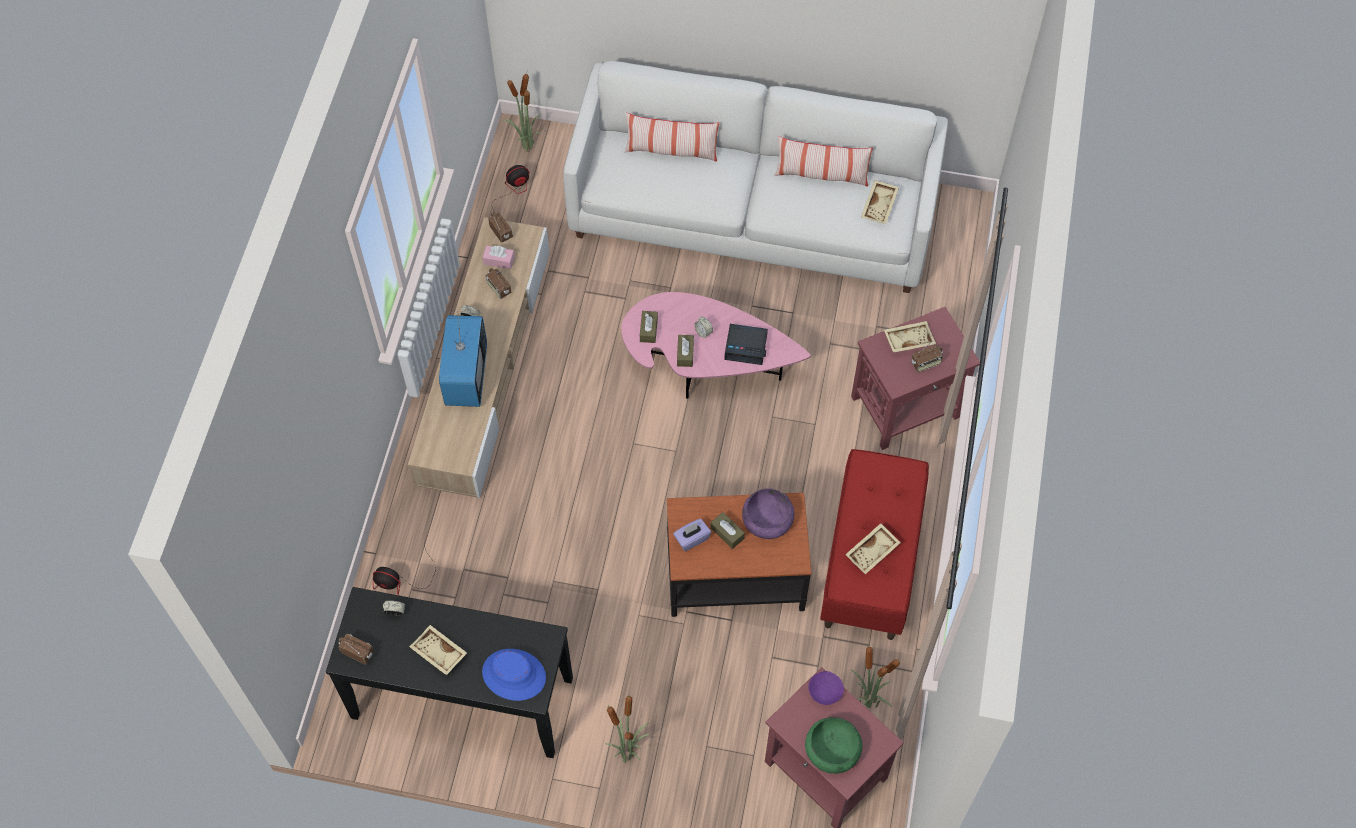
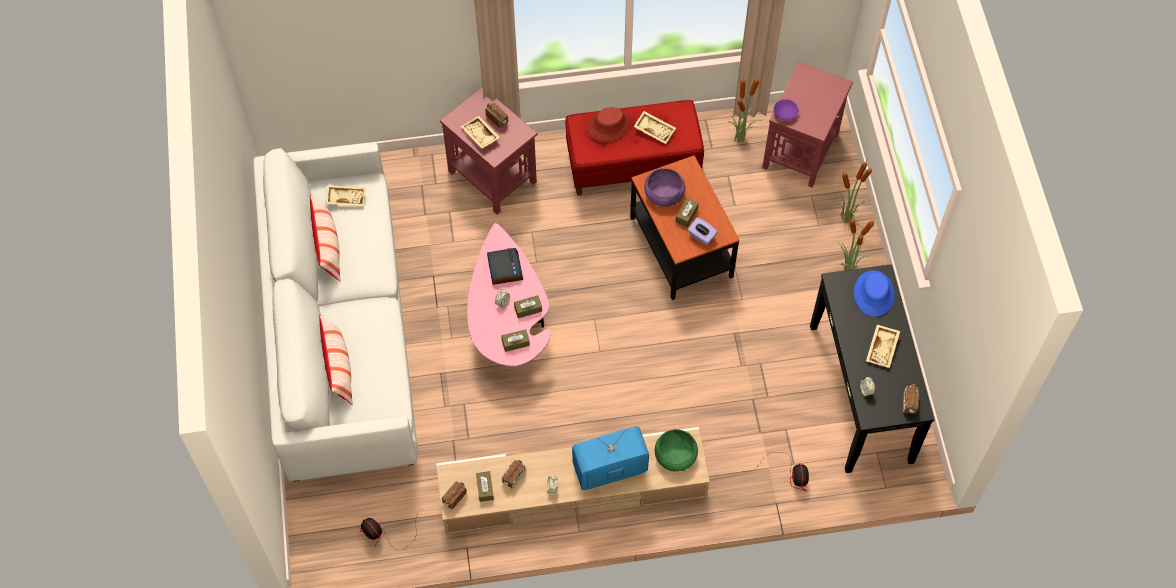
camera: 110 degrees left, 0 degrees up
pink tissue box [482,246,515,269] -> brown tissue box [476,471,494,502]
potted plant [503,73,541,152] -> potted plant moved to [834,160,872,222]
green bowl [805,717,862,774] -> green bowl moved to [655,429,698,472]
none -> red hat [586,107,632,142]

